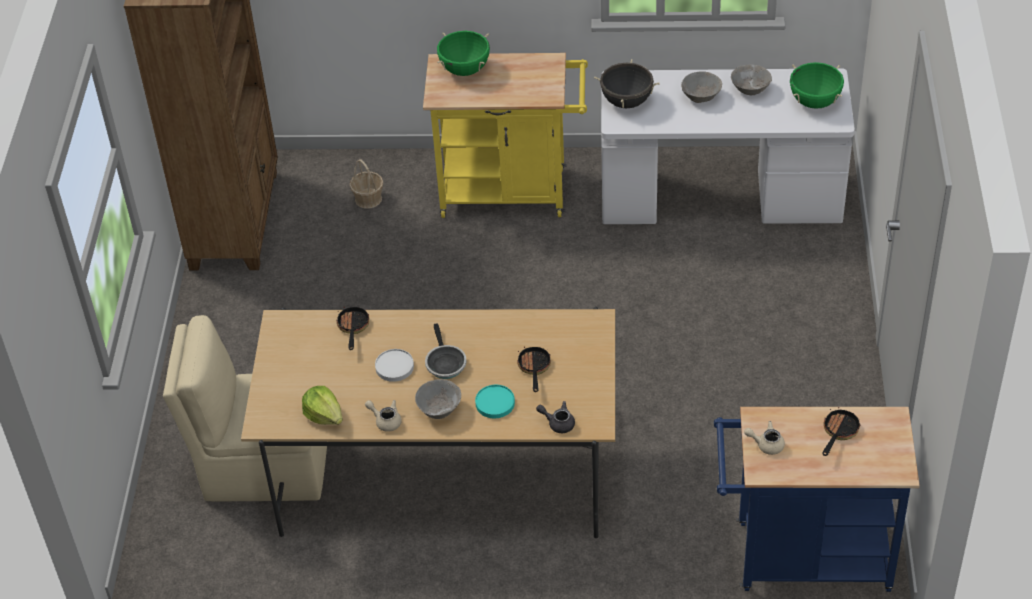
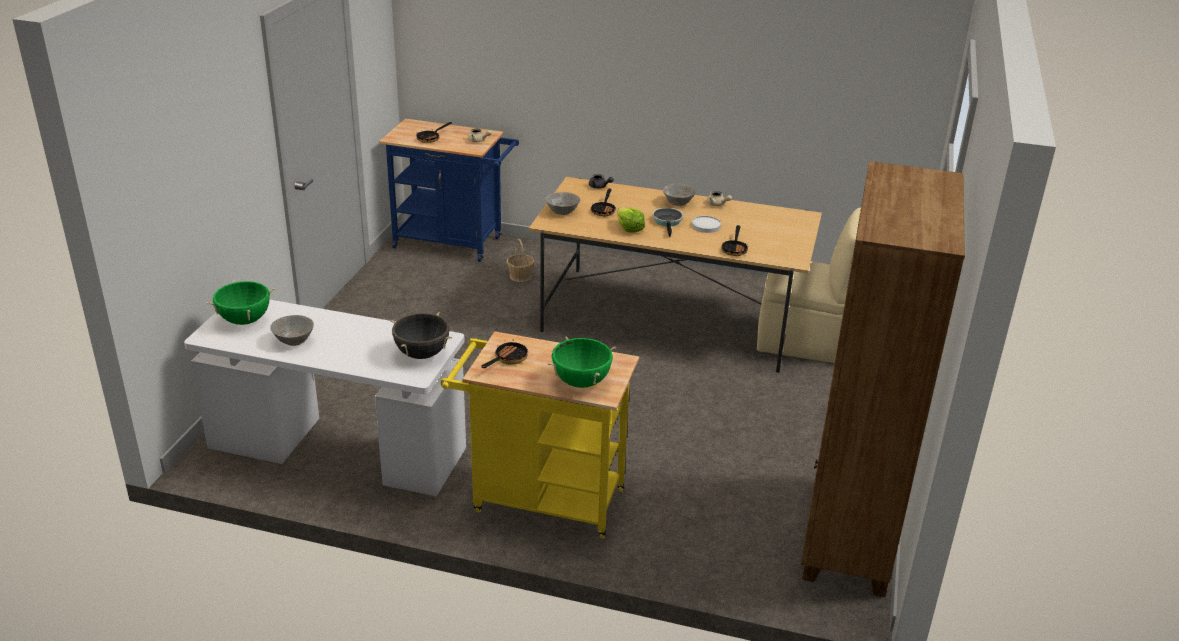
camera: 170 degrees left, 15 degrees down
lettuce [302,386,343,425] -> lettuce moved to [617,207,645,233]
basket [350,159,383,209] -> basket moved to [507,239,534,282]
turquoise plate [475,385,515,418] -> none
grey bowl [681,71,722,103] -> grey bowl moved to [545,192,581,215]
none -> frying pan [481,340,527,368]

